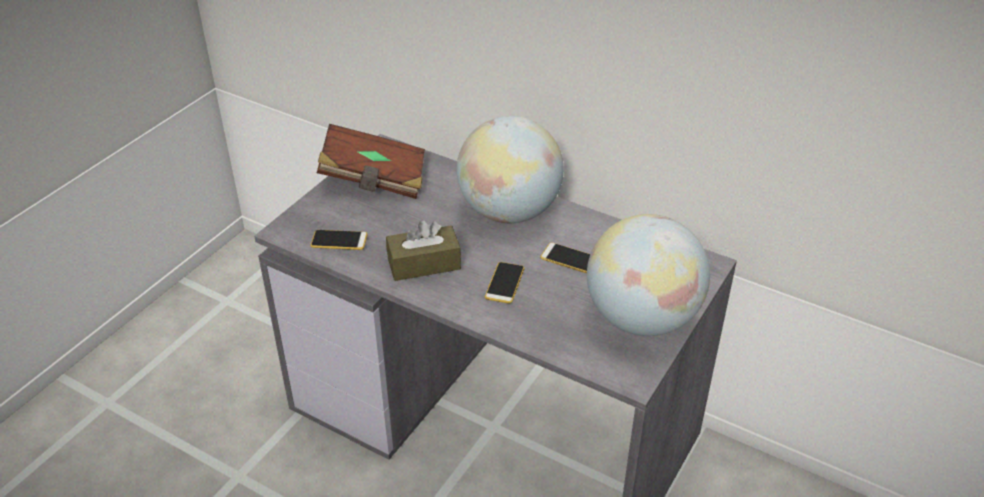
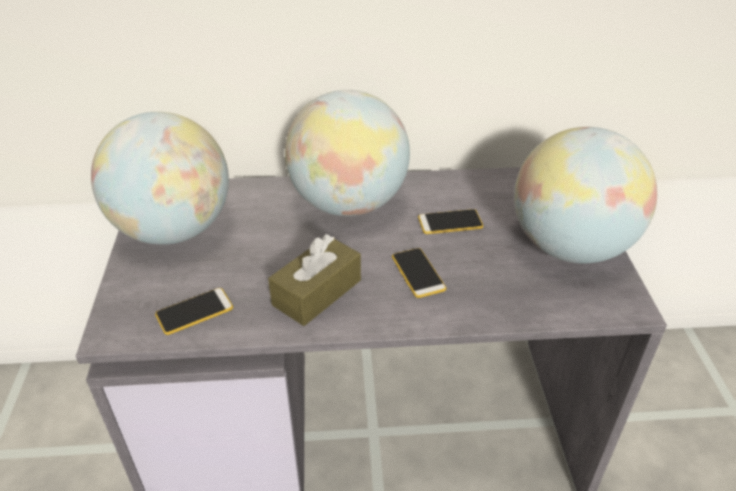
camera: 35 degrees left, 0 degrees up
brown book [317,124,425,199] -> globe [91,112,229,245]

